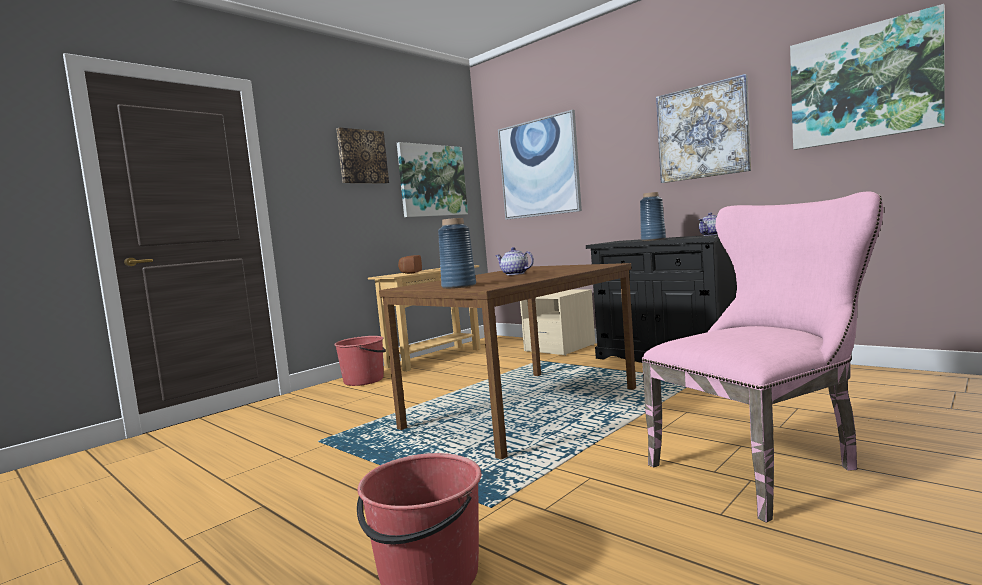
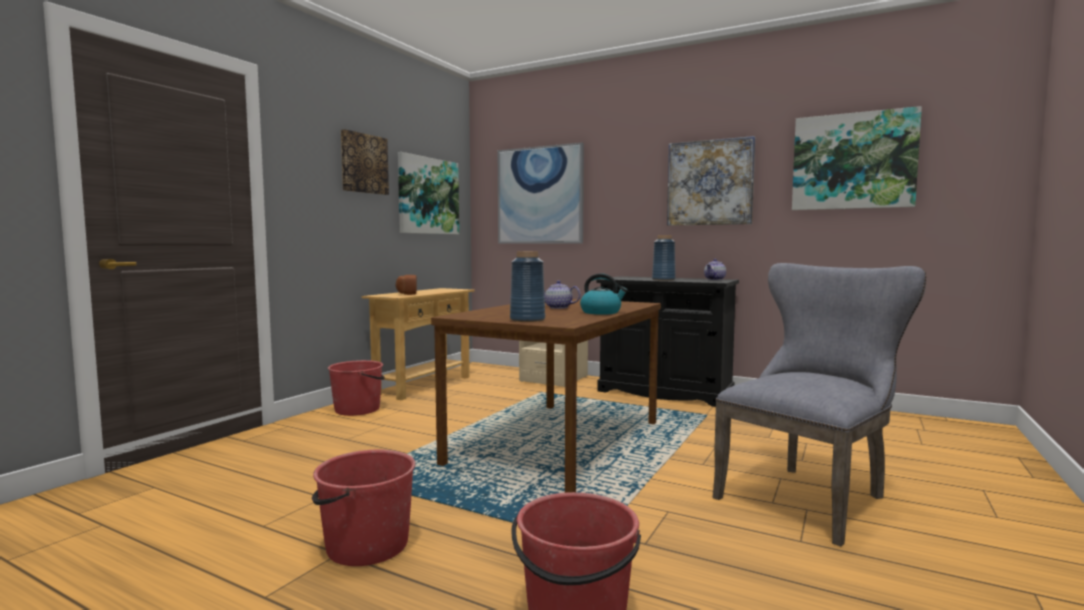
camera: 15 degrees left, 0 degrees up
pink chair [641,192,883,523] -> grey chair [713,263,926,547]
none -> red bucket [312,449,416,566]
none -> kettle [580,273,628,315]

